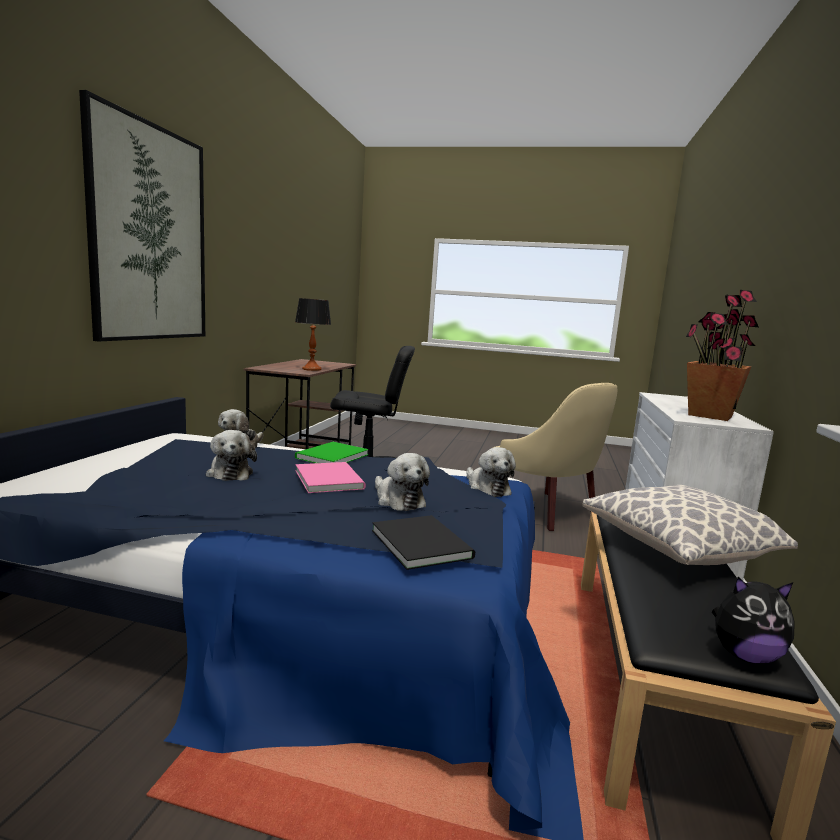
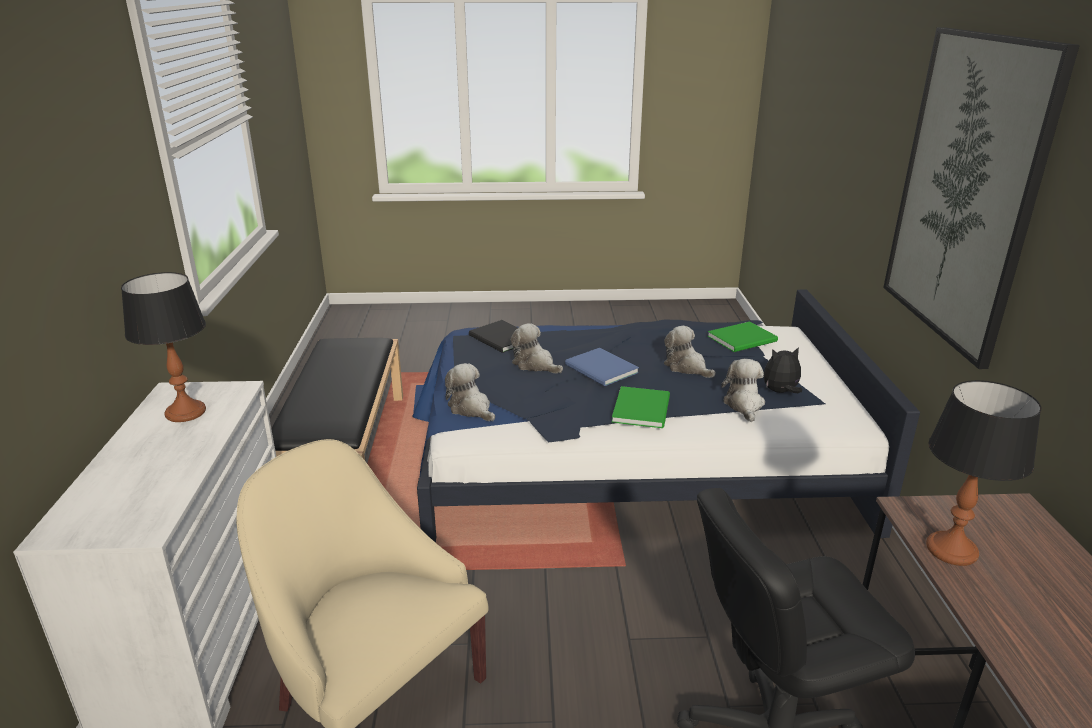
camera: 165 degrees right, 15 degrees up
pink book [295,462,366,493] -> blue book [565,348,639,386]
pillow [582,485,798,565] -> none
potted plant [686,290,759,421] -> table lamp [121,272,206,422]
plush toy [712,577,795,664] -> plush toy moved to [764,347,802,393]
none -> green book [708,322,778,352]

